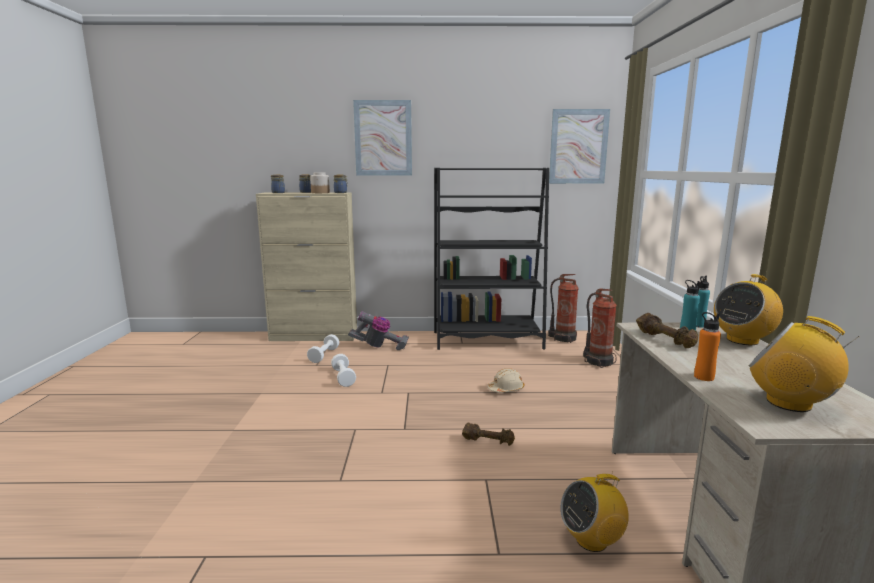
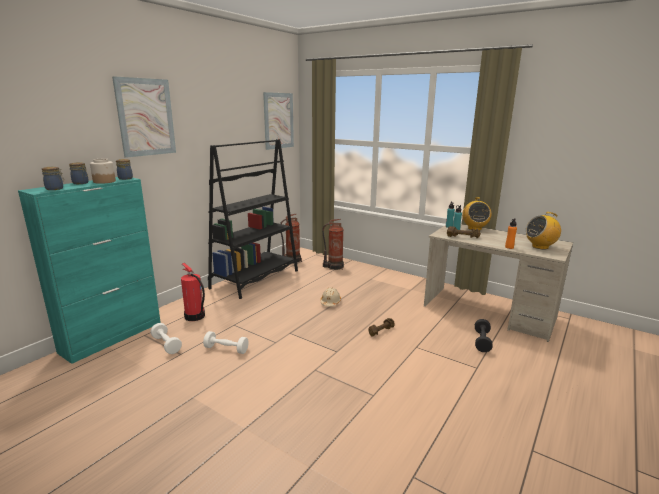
camera: 55 degrees left, 5 degrees up
beige cabinet [256,192,357,341] -> turquoise cabinet [18,177,161,364]
vacuum cleaner [348,311,409,350] -> fire extinguisher [181,263,205,321]
radio [560,472,629,552] -> black dumbbell [475,319,493,352]

